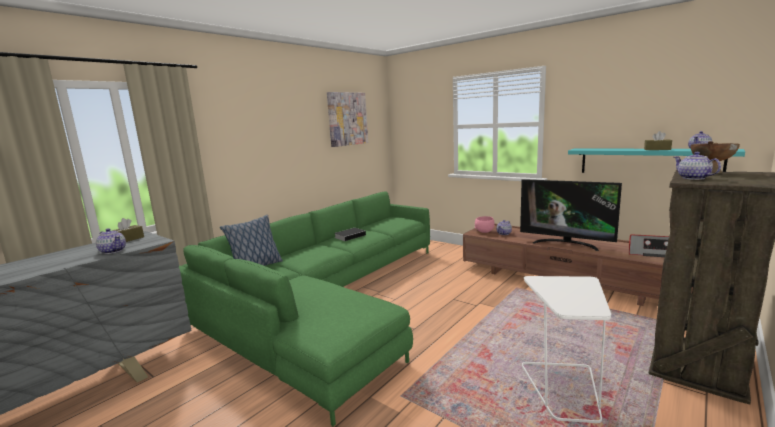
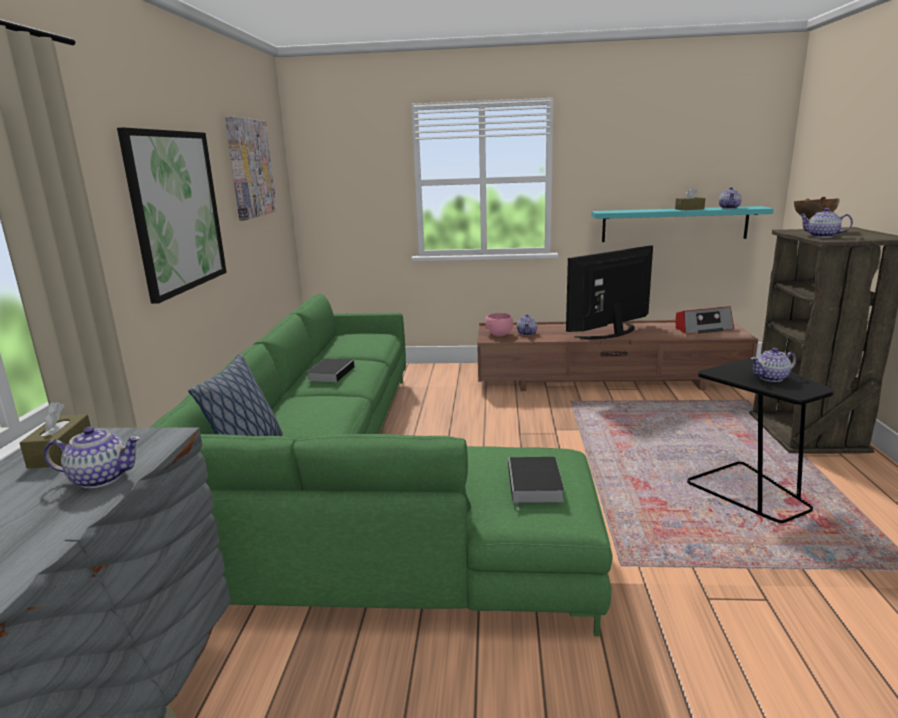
camera: 35 degrees left, 5 degrees up
television [520,179,622,251] -> television turned 150 degrees clockwise [566,245,653,339]
white side table [522,276,611,423] -> black side table [687,358,834,523]
none -> picture [117,127,227,304]
none -> book [508,457,564,510]
none -> teapot [751,348,796,382]

